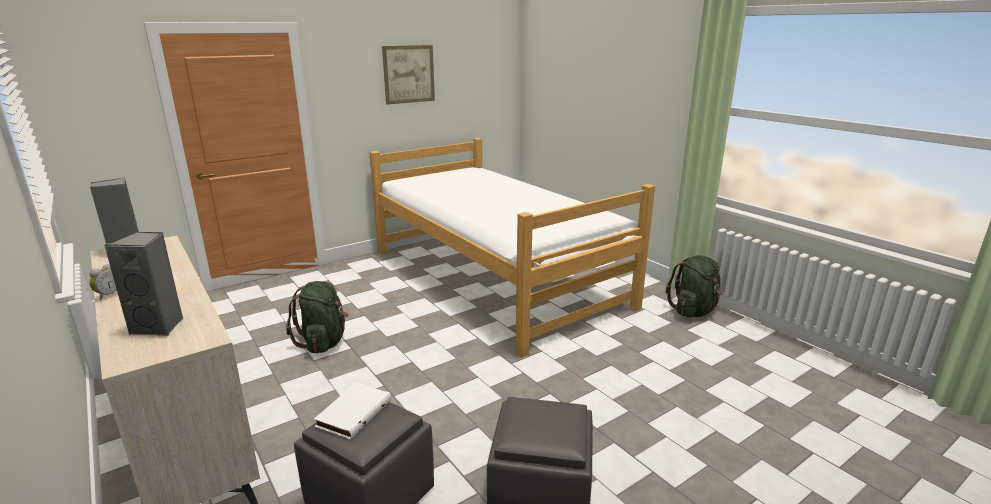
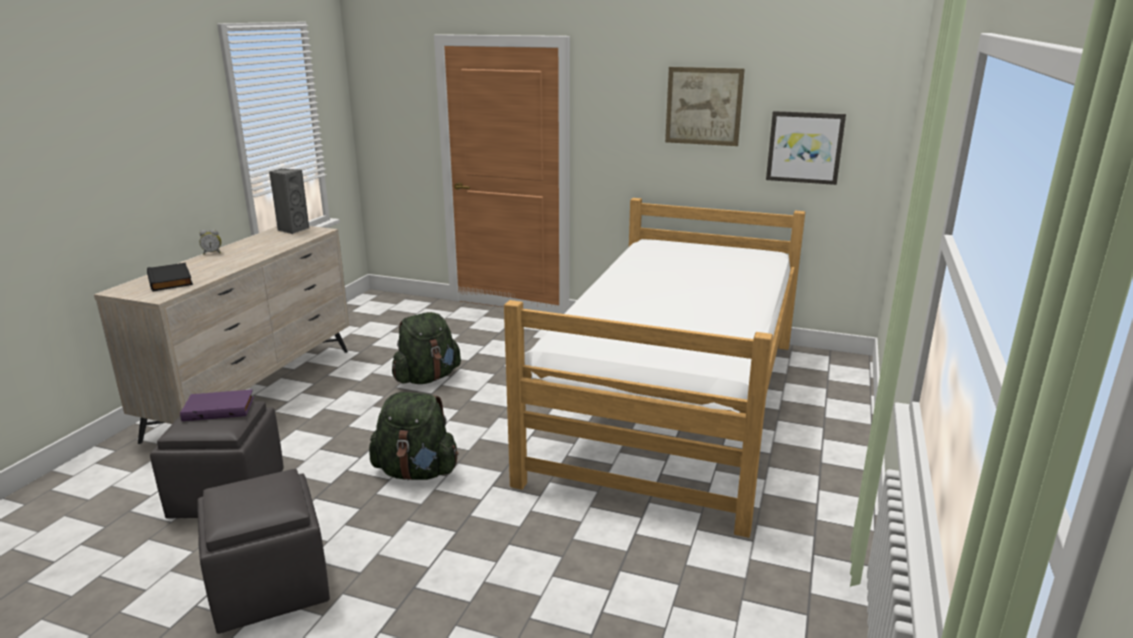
camera: 55 degrees right, 0 degrees up
grey speaker [104,232,183,337] -> black book [147,263,193,291]
white book [314,383,391,440] -> purple book [180,389,254,421]
green backpack [666,255,723,317] -> green backpack moved to [369,392,459,480]
none -> picture [766,111,846,185]

